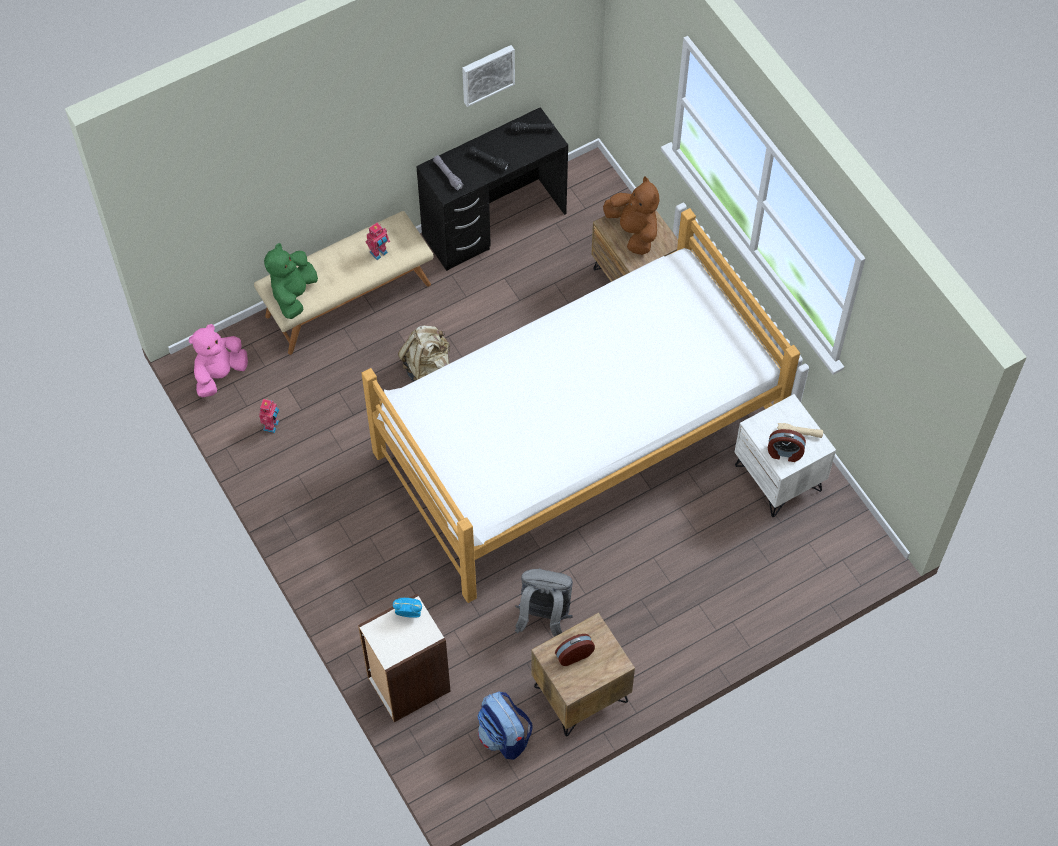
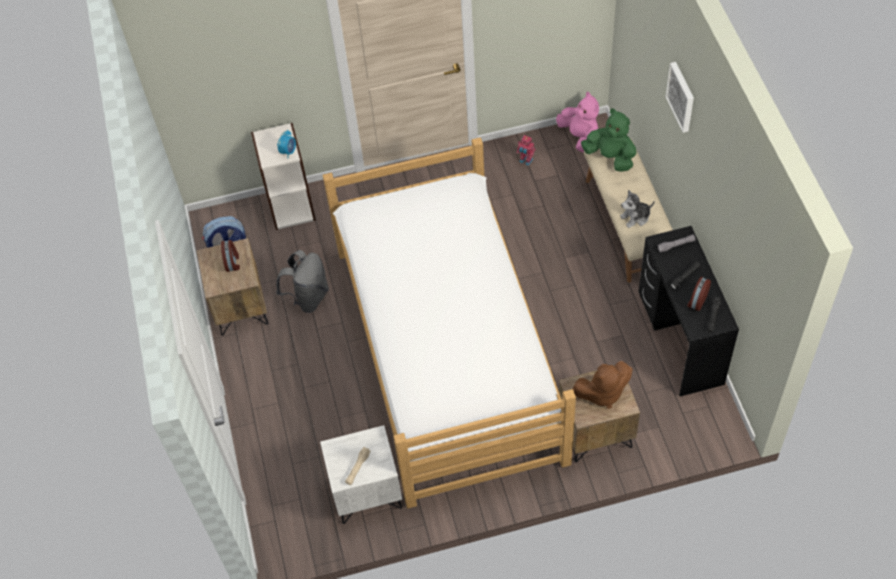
camera: 110 degrees right, 5 degrees down
toy robot [365,223,390,260] -> plush toy [620,190,655,228]
beige backpack [398,325,450,381] -> none
picture [462,45,515,107] -> picture moved to [666,62,694,133]
alarm clock [768,429,806,462] -> alarm clock moved to [687,277,711,311]

